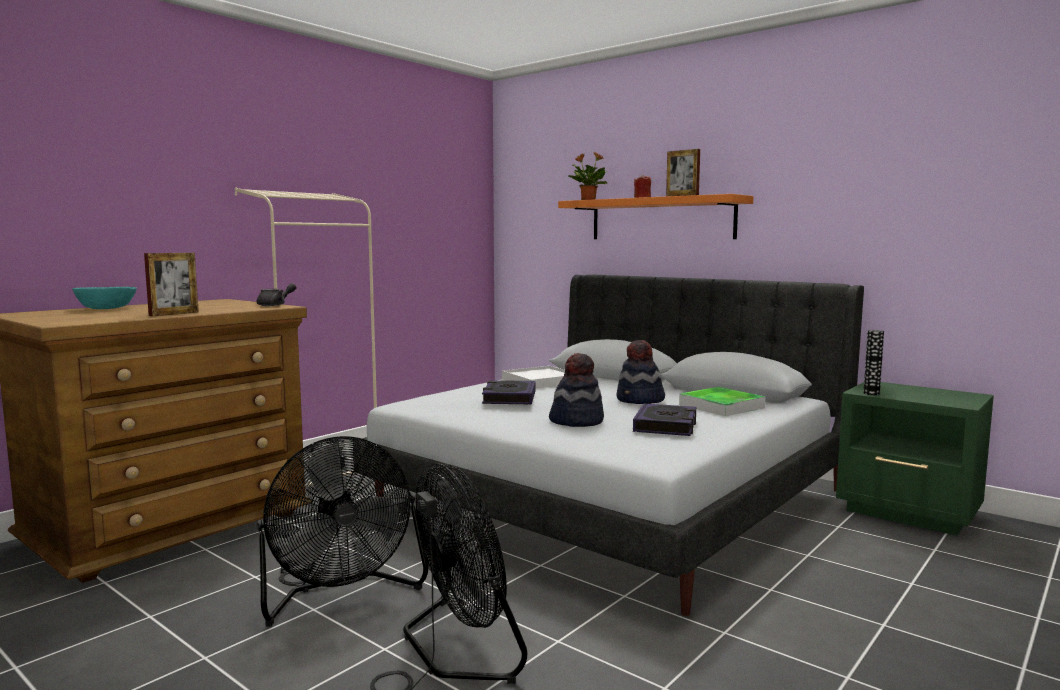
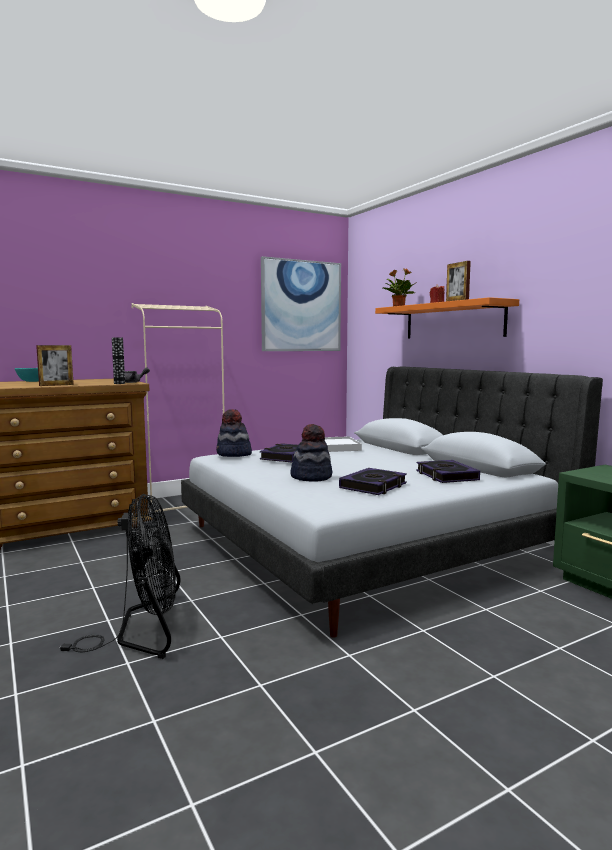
camera: 20 degrees right, 0 degrees up
black fan [257,436,428,627] -> none
hat [616,340,665,404] -> hat moved to [216,409,252,457]
tray [679,387,766,416] -> book [416,460,480,483]
vase [863,330,884,395] -> vase moved to [112,337,125,384]
none -> picture [261,256,341,351]

